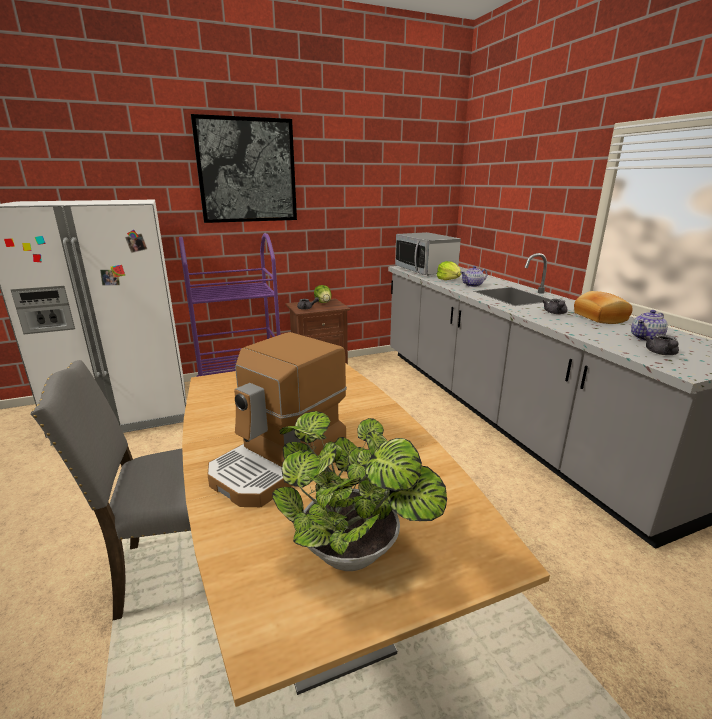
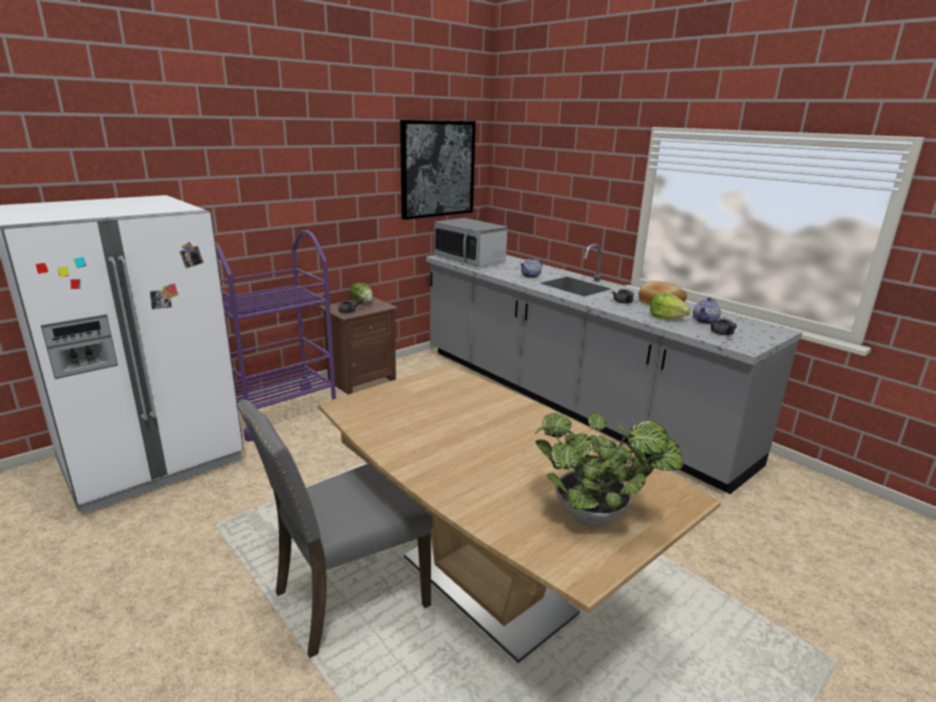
camera: 20 degrees left, 0 degrees up
picture [191,114,297,223] -> picture moved to [400,120,476,220]
coffee machine [208,332,347,507] -> none
lettuce [437,261,461,280] -> lettuce moved to [650,293,691,319]

